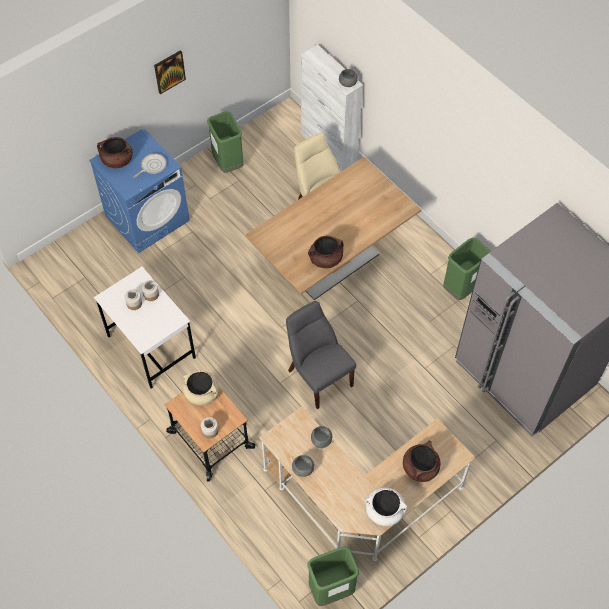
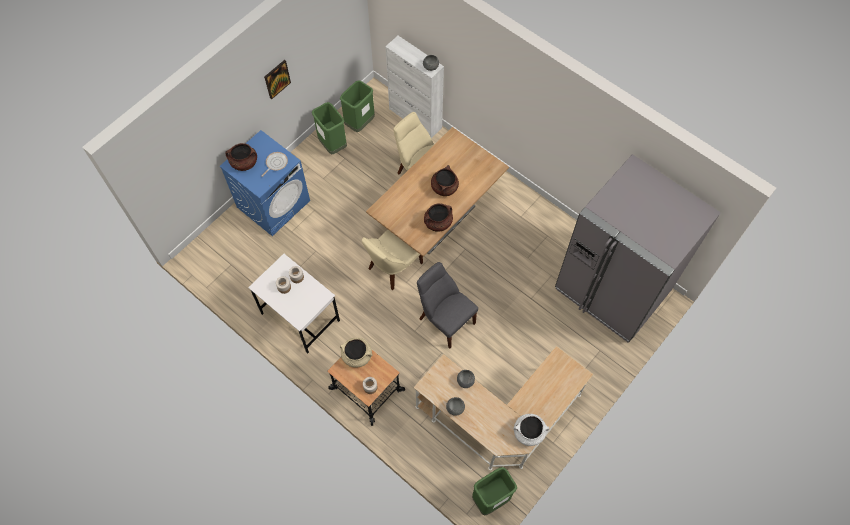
camera: 10 degrees left, 5 degrees up
brown cooking pot [403,441,440,482] -> brown cooking pot moved to [431,165,459,196]
green trash can [443,237,491,300] -> green trash can moved to [340,80,375,132]
none -> beige chair [362,230,423,290]

